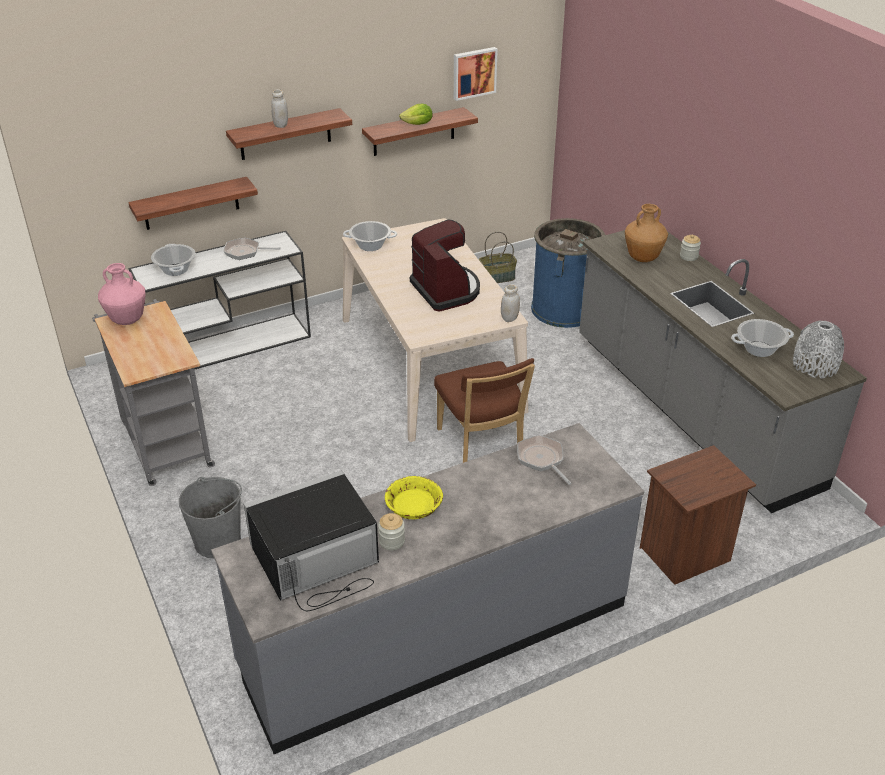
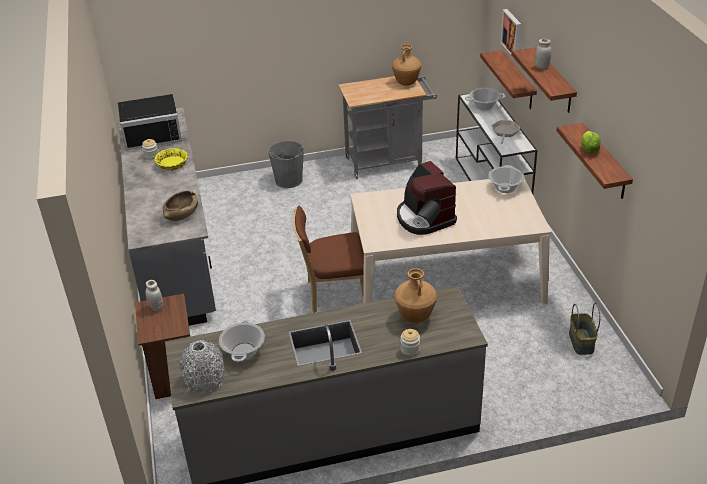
camera: 105 degrees right, 0 degrees up
pink vase [98,263,145,325] -> brown vase [392,44,421,85]
black microwave [244,470,379,611] -> black microwave turned 90 degrees clockwise [118,94,182,150]
coffee machine [410,219,480,312] -> coffee machine turned 75 degrees clockwise [397,161,457,235]
picture [454,47,498,101] -> picture moved to [501,9,521,57]
white jar [501,284,520,322] -> white jar moved to [146,280,163,311]
frying pan [517,435,572,485] -> brown bowl [163,190,198,221]
blue trash can [531,218,605,328] -> none

